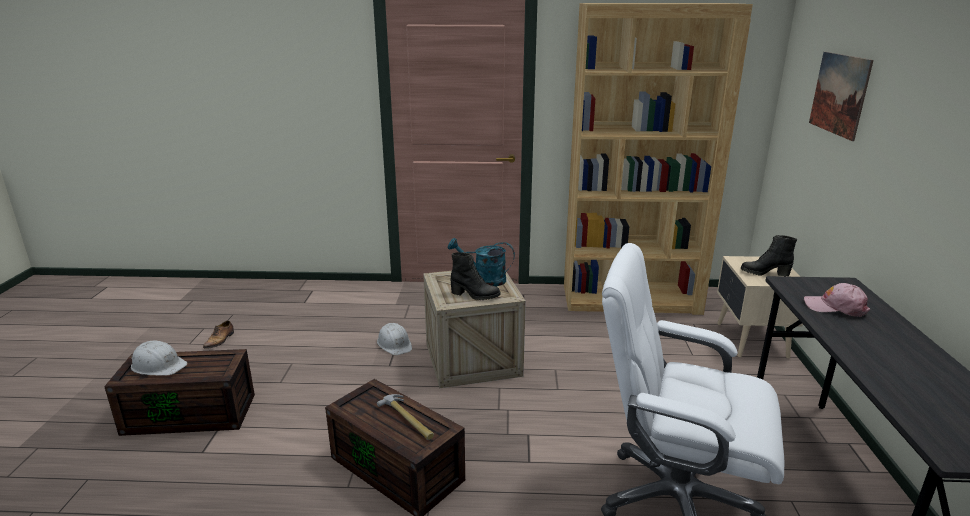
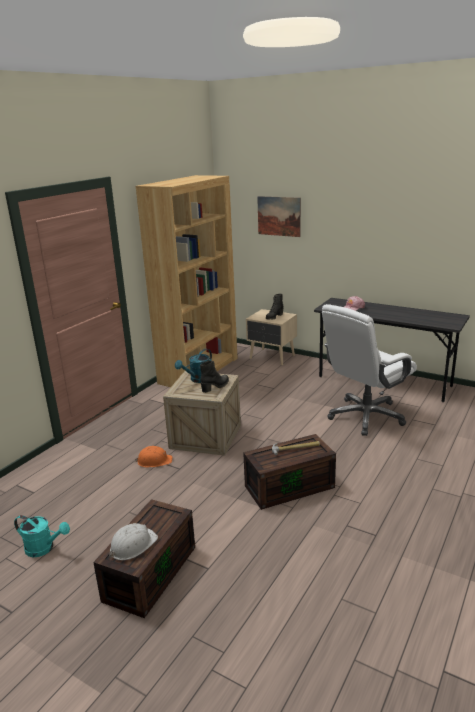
camera: 60 degrees left, 0 degrees up
shoe [203,320,234,349] -> turquoise watering can [14,515,70,557]
white hard hat [377,323,412,355] -> orange hard hat [135,446,173,468]

